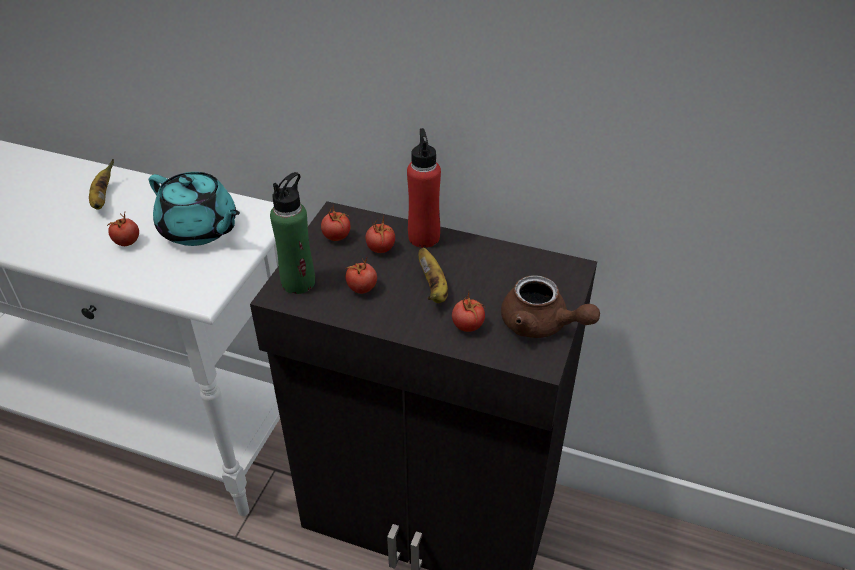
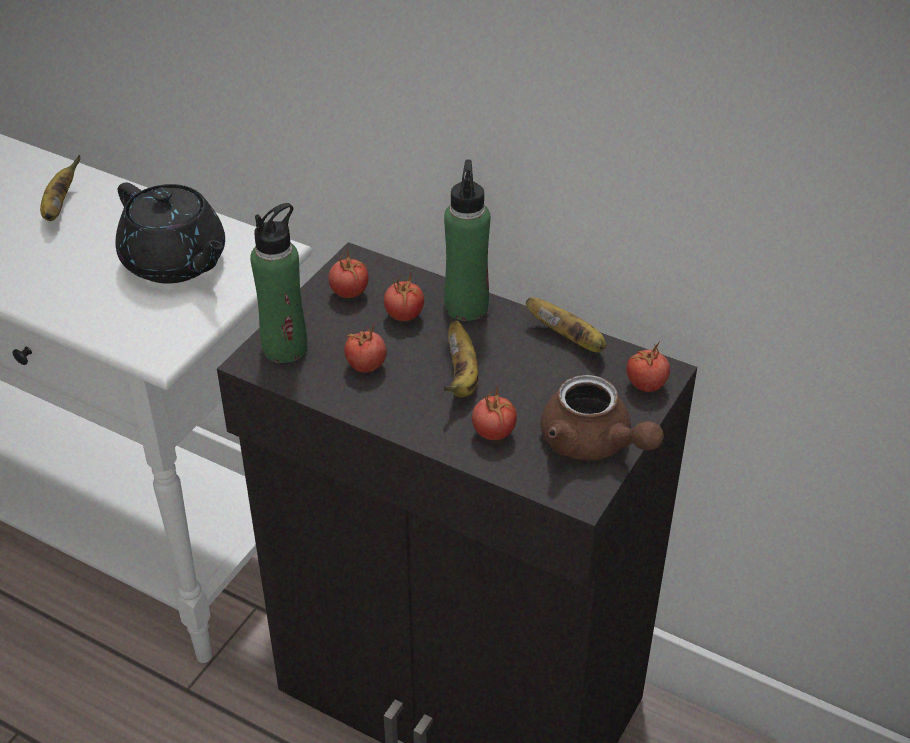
camera: 10 degrees right, 0 degrees up
tomato [107,213,139,246] -> tomato moved to [627,341,670,392]
turquoise teapot [149,172,240,246] -> black teapot [116,182,225,283]
red bottle [407,128,441,248] -> green bottle [444,160,490,321]
none -> banana [526,297,606,353]

